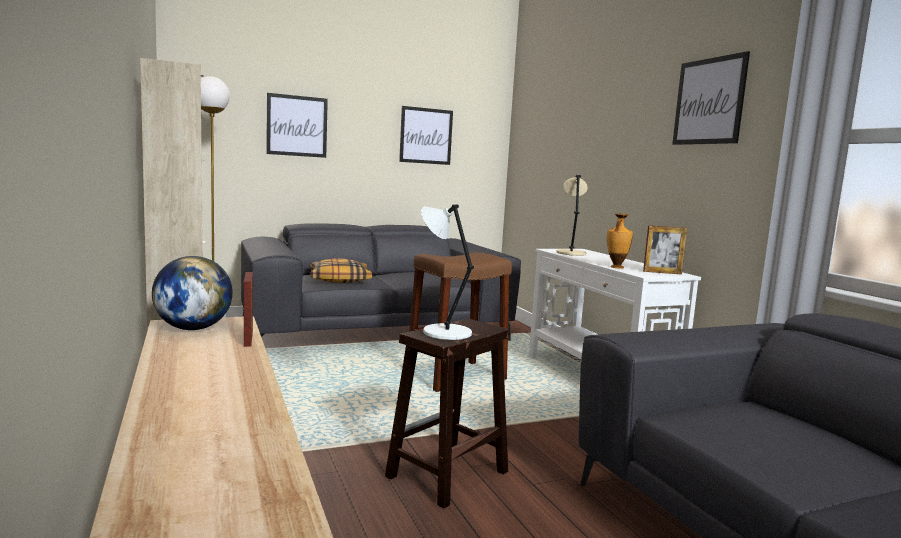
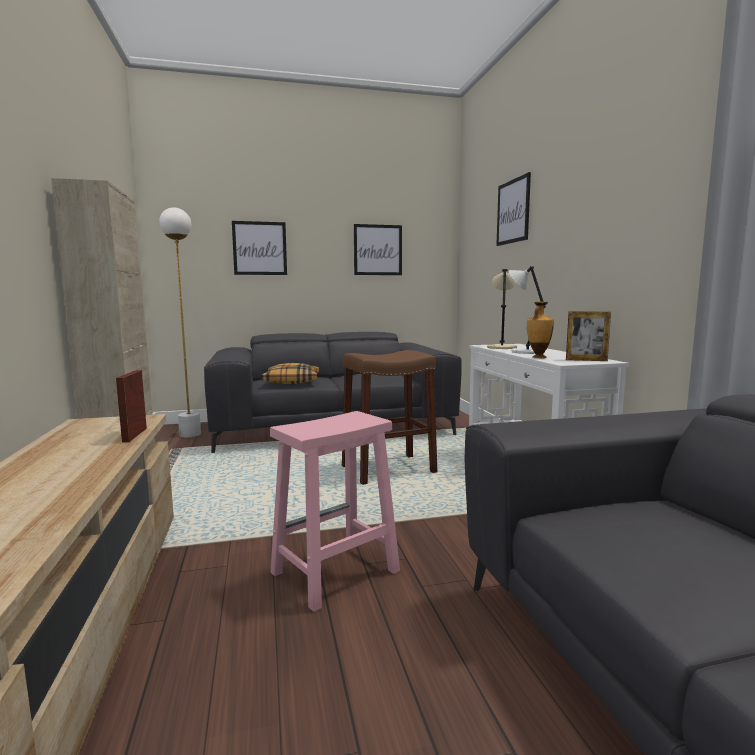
camera: 10 degrees right, 0 degrees up
globe [152,256,233,330] -> none
brown stool [385,318,509,509] -> pink stool [270,411,400,612]
white table lamp [421,204,474,340] -> white table lamp moved to [509,266,546,354]
picture [672,51,750,145] -> picture moved to [496,172,531,246]

